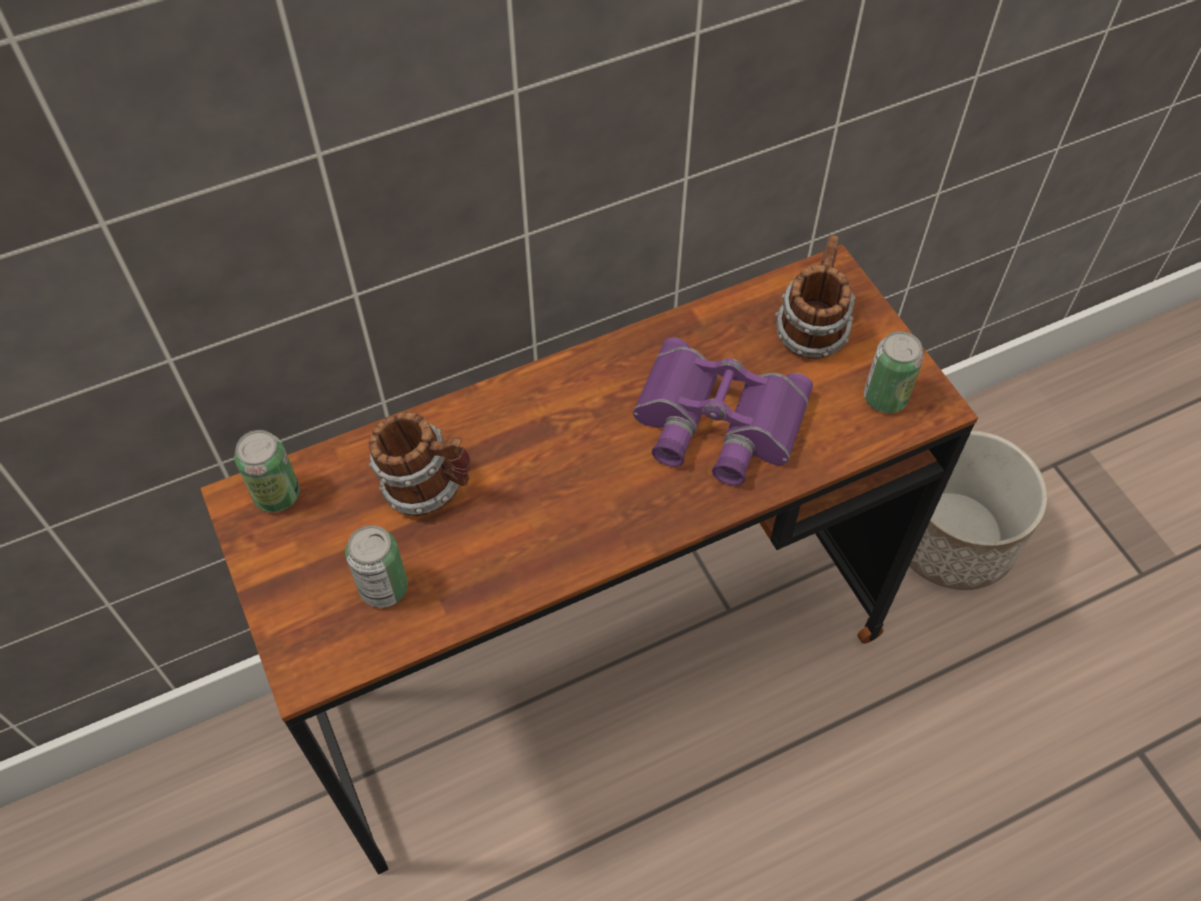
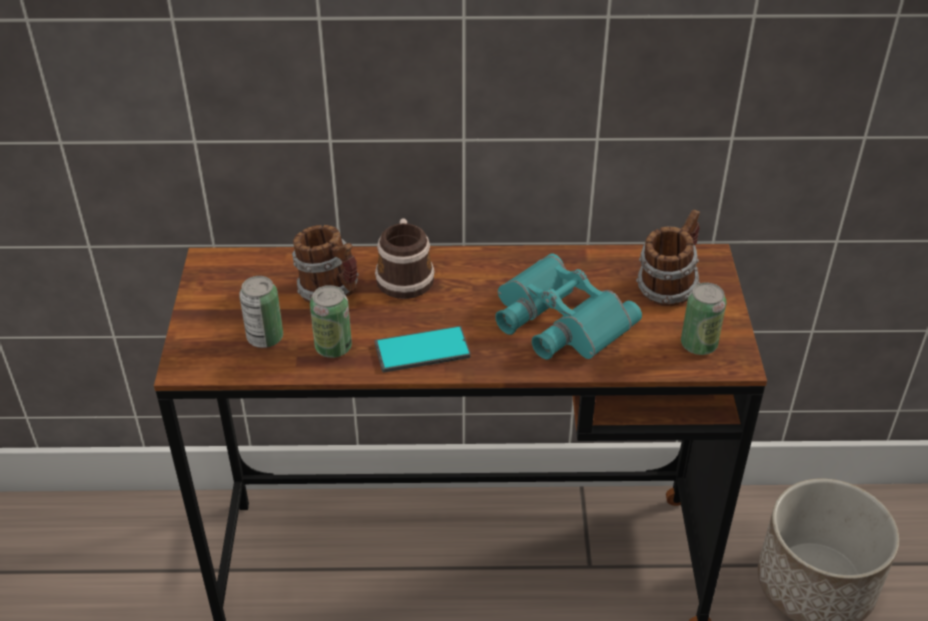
camera: 25 degrees right, 15 degrees down
can [234,430,300,512] -> can moved to [310,285,352,358]
purple binoculars [633,337,813,486] -> turquoise binoculars [495,253,642,360]
none -> mug [375,218,435,299]
none -> phone [375,326,471,372]

